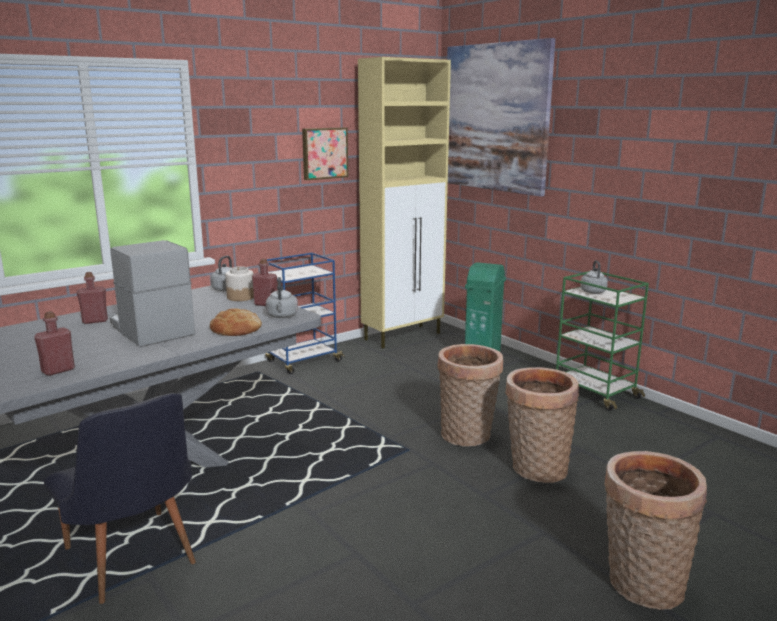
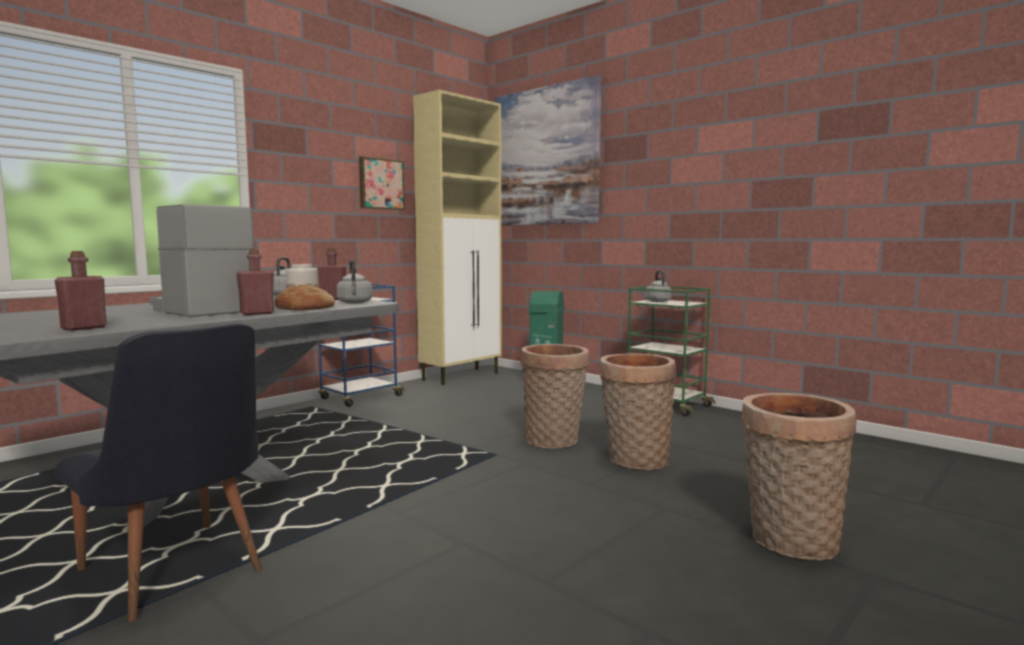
camera: 10 degrees left, 10 degrees down
red bottle [77,272,108,324] -> red bottle moved to [237,249,274,315]

